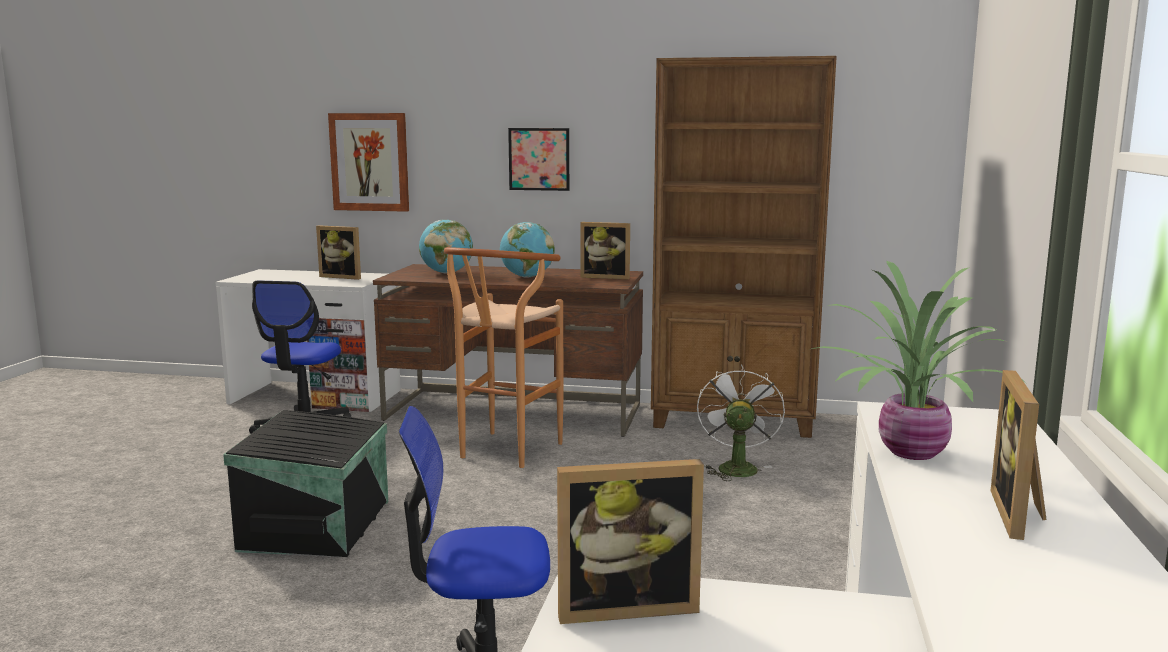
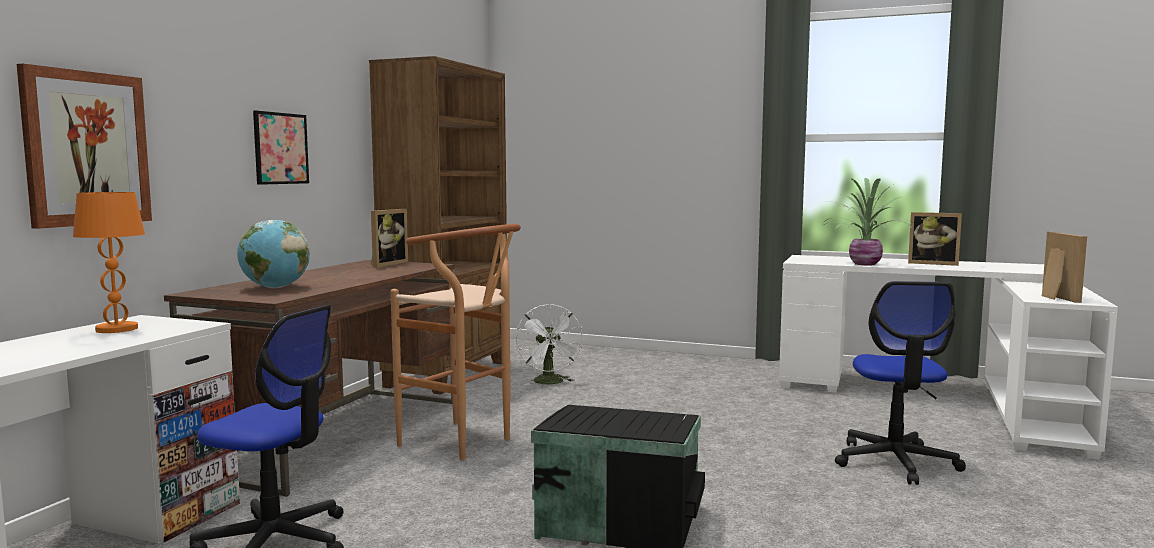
camera: 80 degrees left, 5 degrees down
picture frame [316,225,361,280] -> orange table lamp [73,192,145,333]
globe [500,222,555,278] -> none
white fan [697,365,785,481] -> white fan turned 120 degrees counterclockwise [516,304,583,385]

